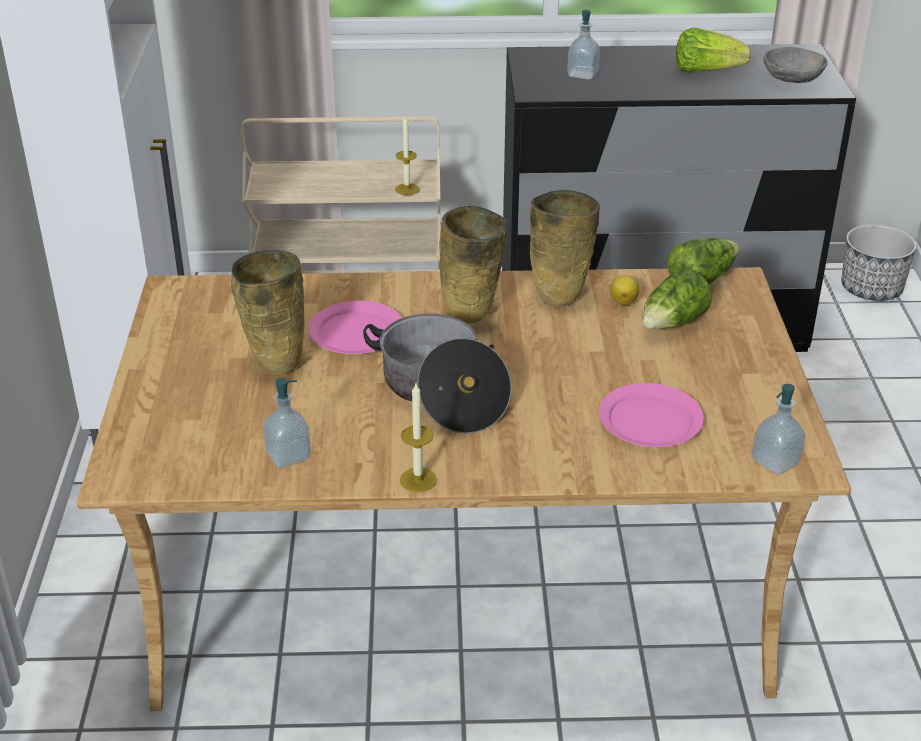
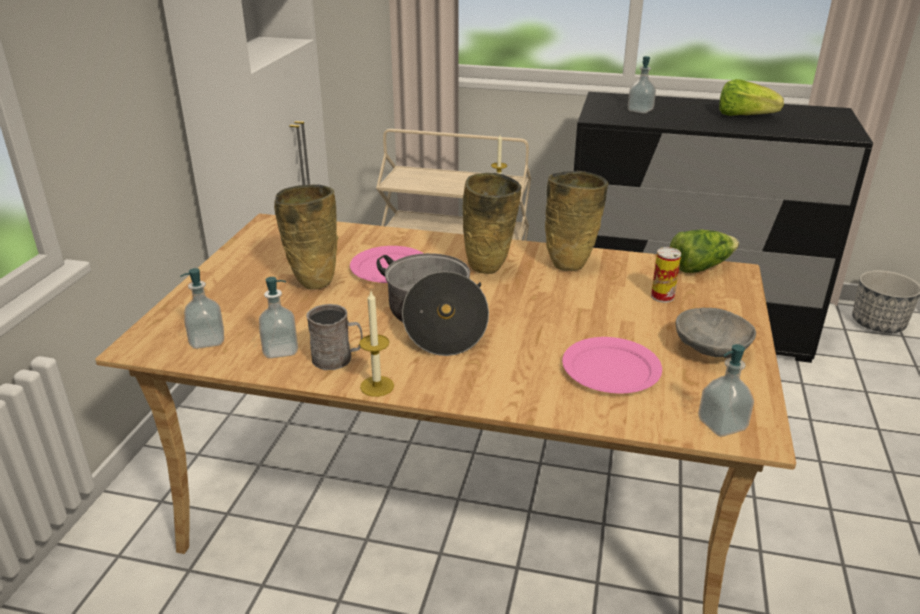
camera: 15 degrees right, 5 degrees down
lemon [610,275,639,305] -> none
lettuce [643,270,712,329] -> can [651,247,681,303]
grey bowl [764,47,828,83] -> grey bowl moved to [676,308,756,358]
none -> soap dispenser [180,268,224,349]
none -> grey mug [306,304,363,370]

